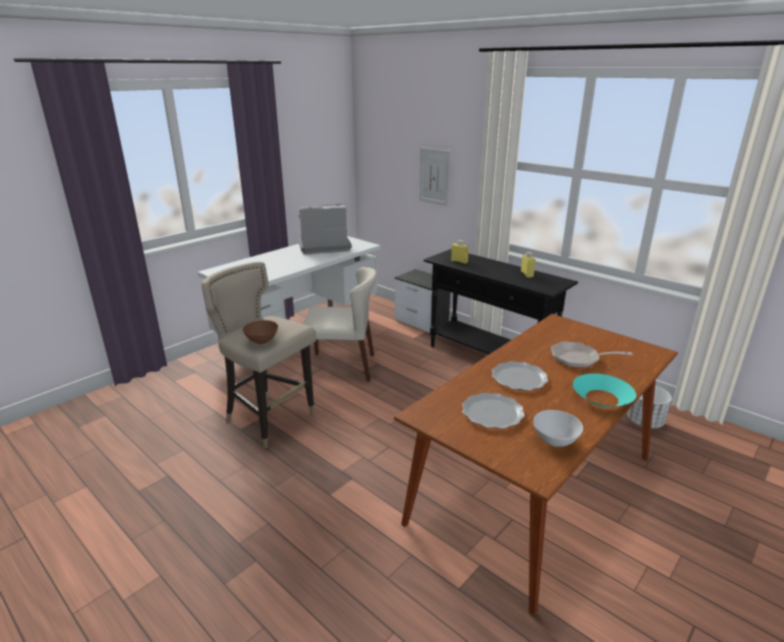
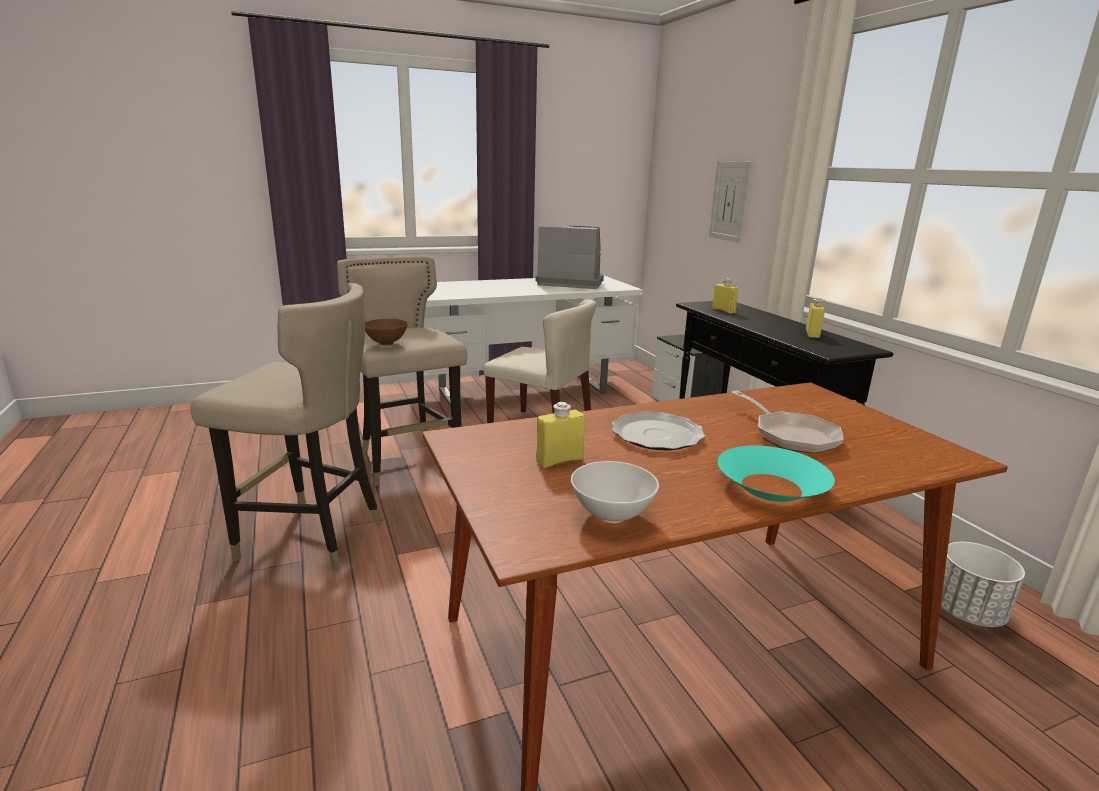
camera: 25 degrees right, 5 degrees down
plate [462,393,525,429] -> yellow bottle [536,402,585,468]
frying pan [551,342,633,368] -> frying pan turned 150 degrees counterclockwise [731,391,844,454]
none -> beige stool [191,283,381,571]

